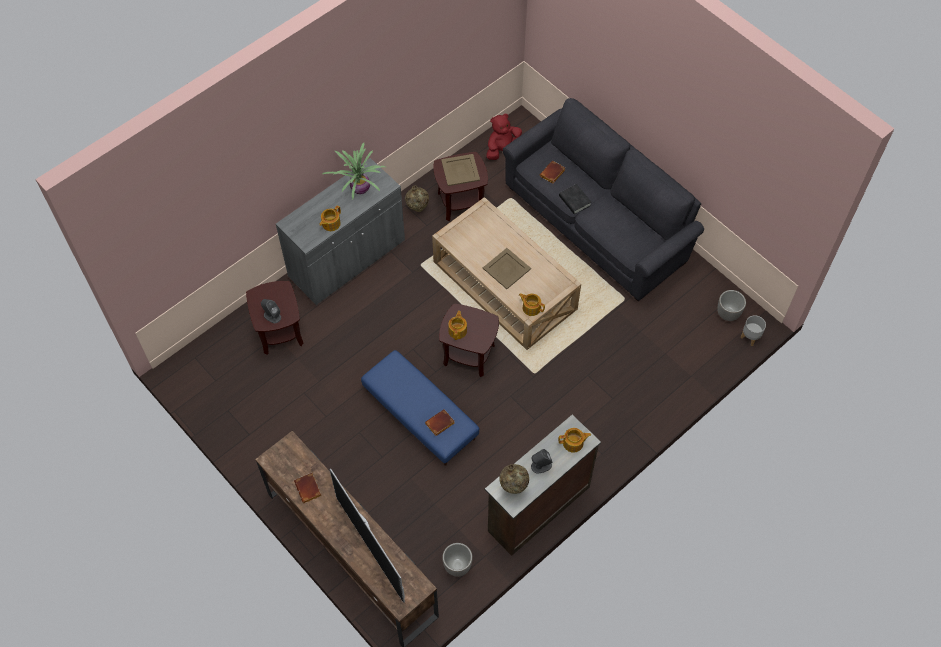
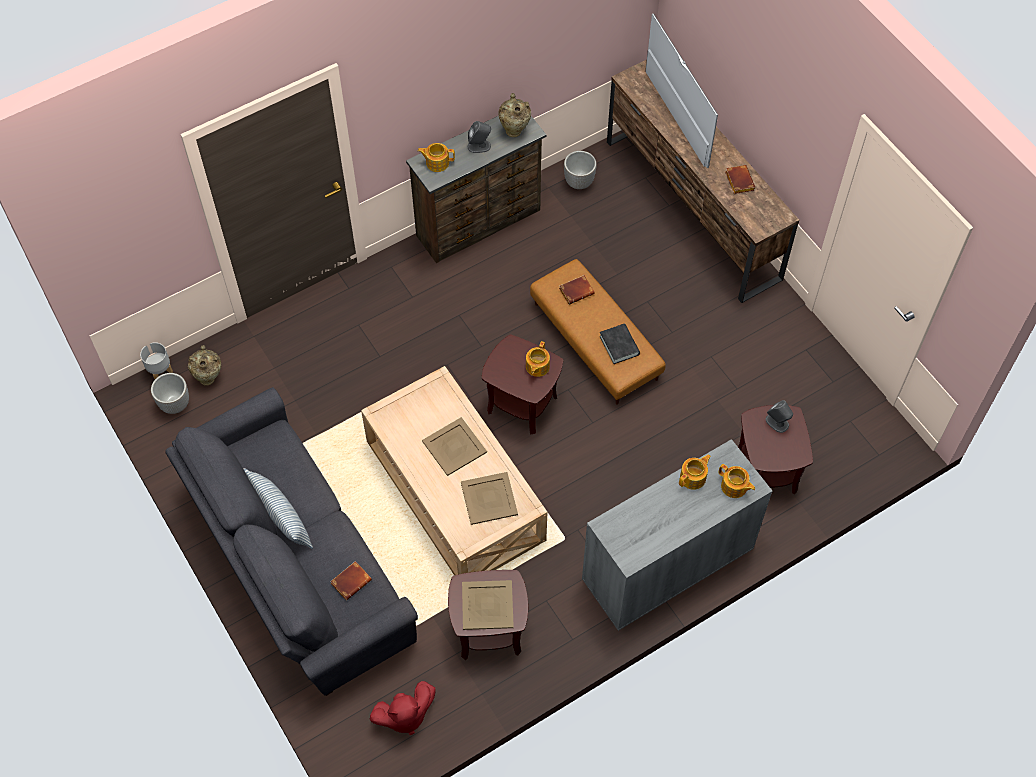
camera: 170 degrees left, 0 degrees up
potted plant [323,143,386,200] -> none
blue ottoman [361,350,479,466] -> brown ottoman [530,259,666,404]
beige vase [405,185,429,212] -> beige vase moved to [188,345,221,386]
teapot [519,293,545,316] -> teapot moved to [719,464,755,498]
black book [559,184,591,214] -> black book moved to [599,324,640,364]
none -> pillow [244,468,313,549]
none -> beige tray [461,472,518,525]

